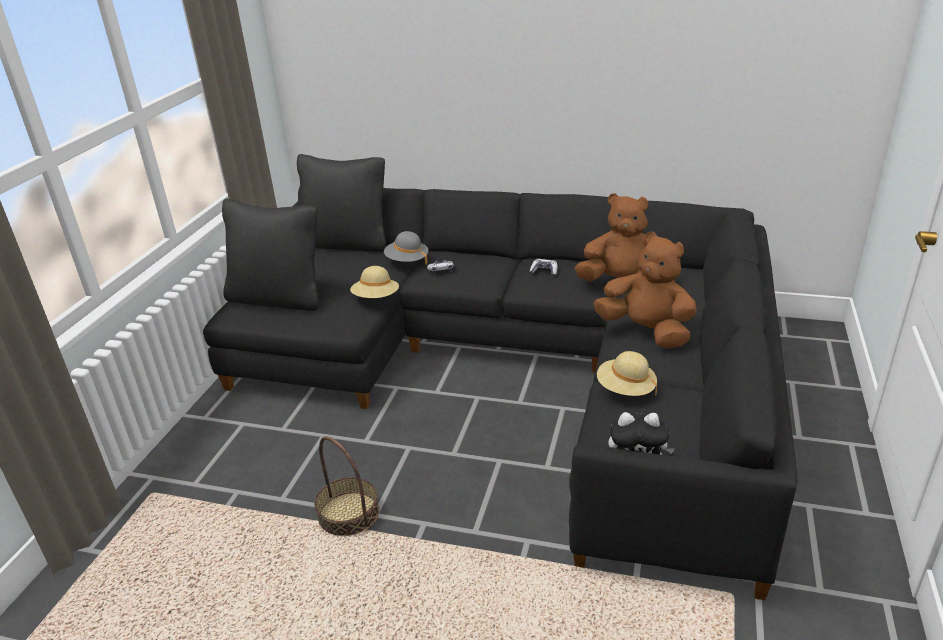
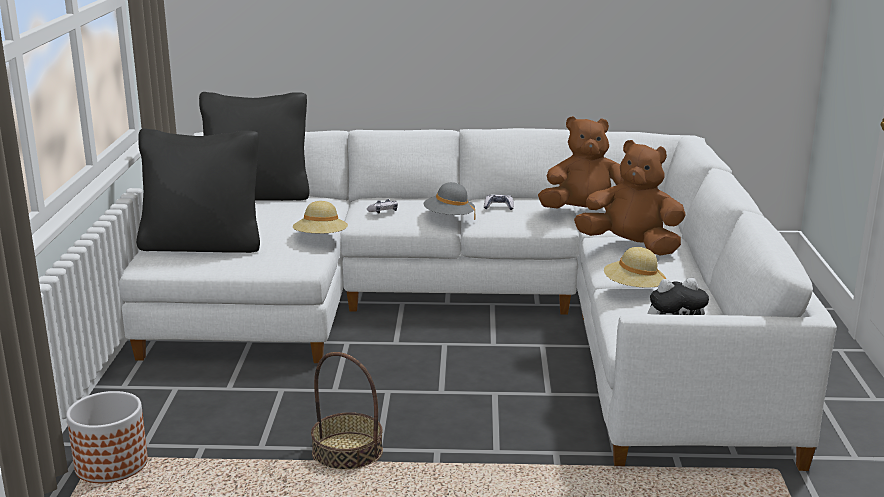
camera: 15 degrees left, 10 degrees down
black sofa [203,187,797,600] -> white sofa [119,128,837,471]
grey hat [384,231,429,265] -> grey hat moved to [424,182,475,220]
none -> planter [66,391,148,483]

